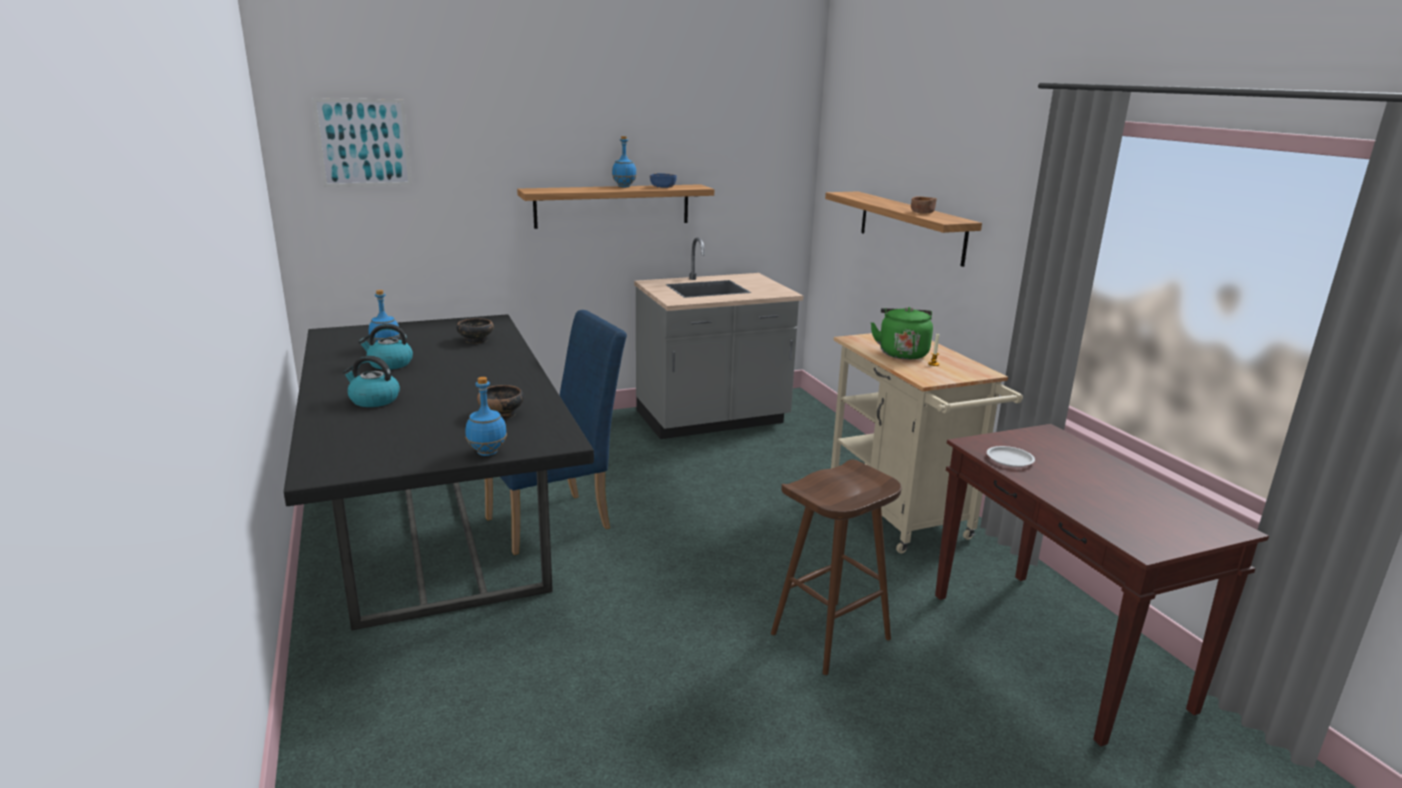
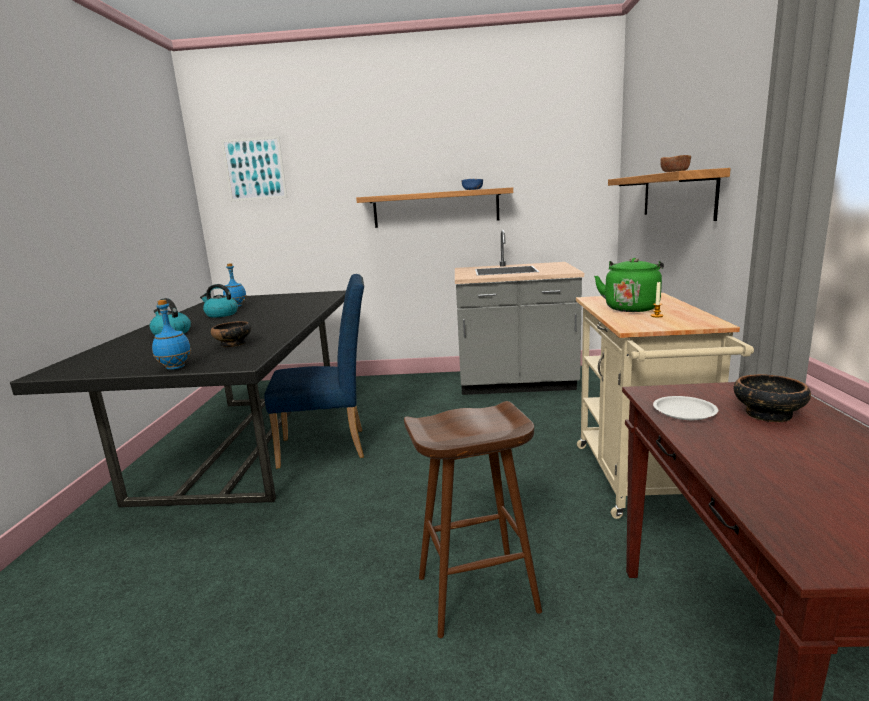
camera: 25 degrees right, 5 degrees down
bowl [456,318,494,344] -> bowl moved to [734,374,811,422]
blue bottle [612,136,637,188] -> none

